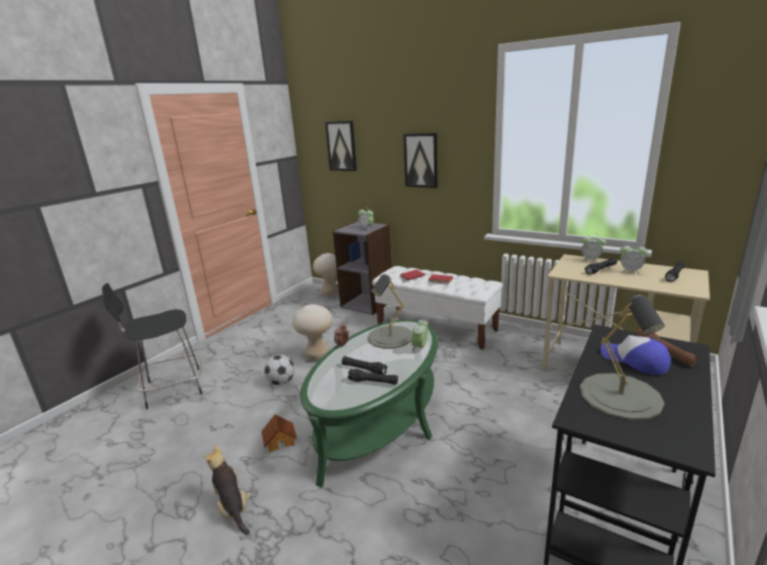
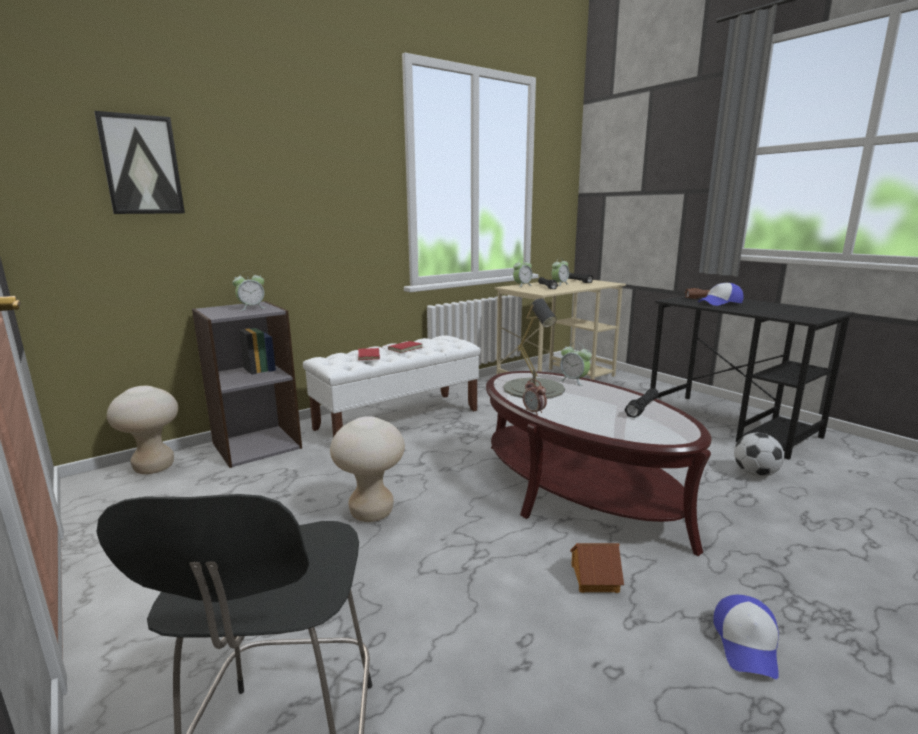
camera: 70 degrees left, 5 degrees down
plush toy [205,445,252,535] -> cap [713,595,779,679]
football [264,355,295,385] -> football moved to [734,433,784,477]
green coffee table [300,319,438,488] -> brown coffee table [486,371,712,556]
black flashlight [342,356,388,375] -> none
picture [403,133,438,188] -> none
grey table lamp [580,295,665,420] -> none

